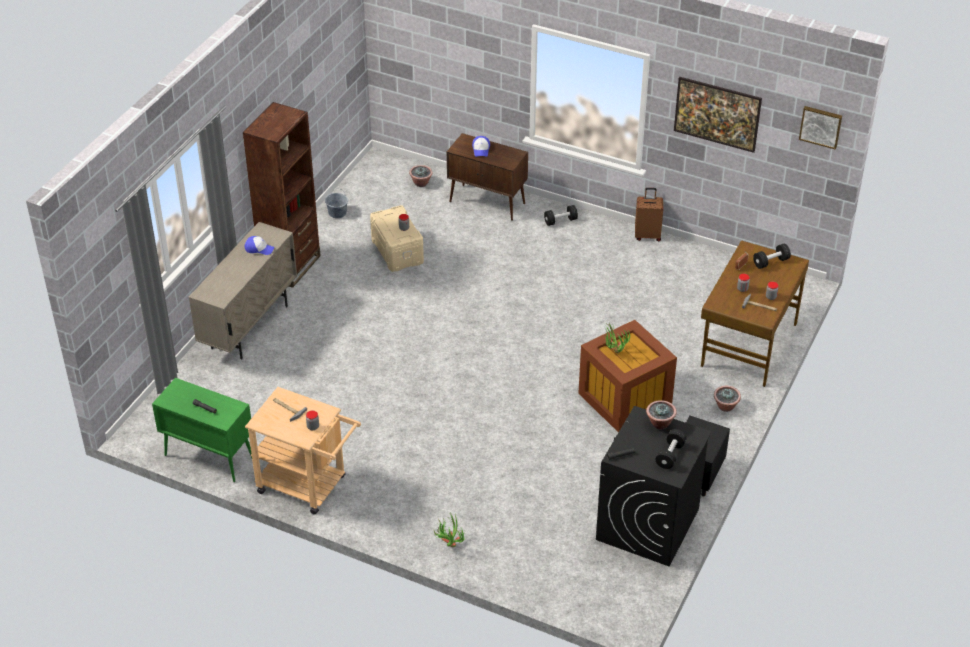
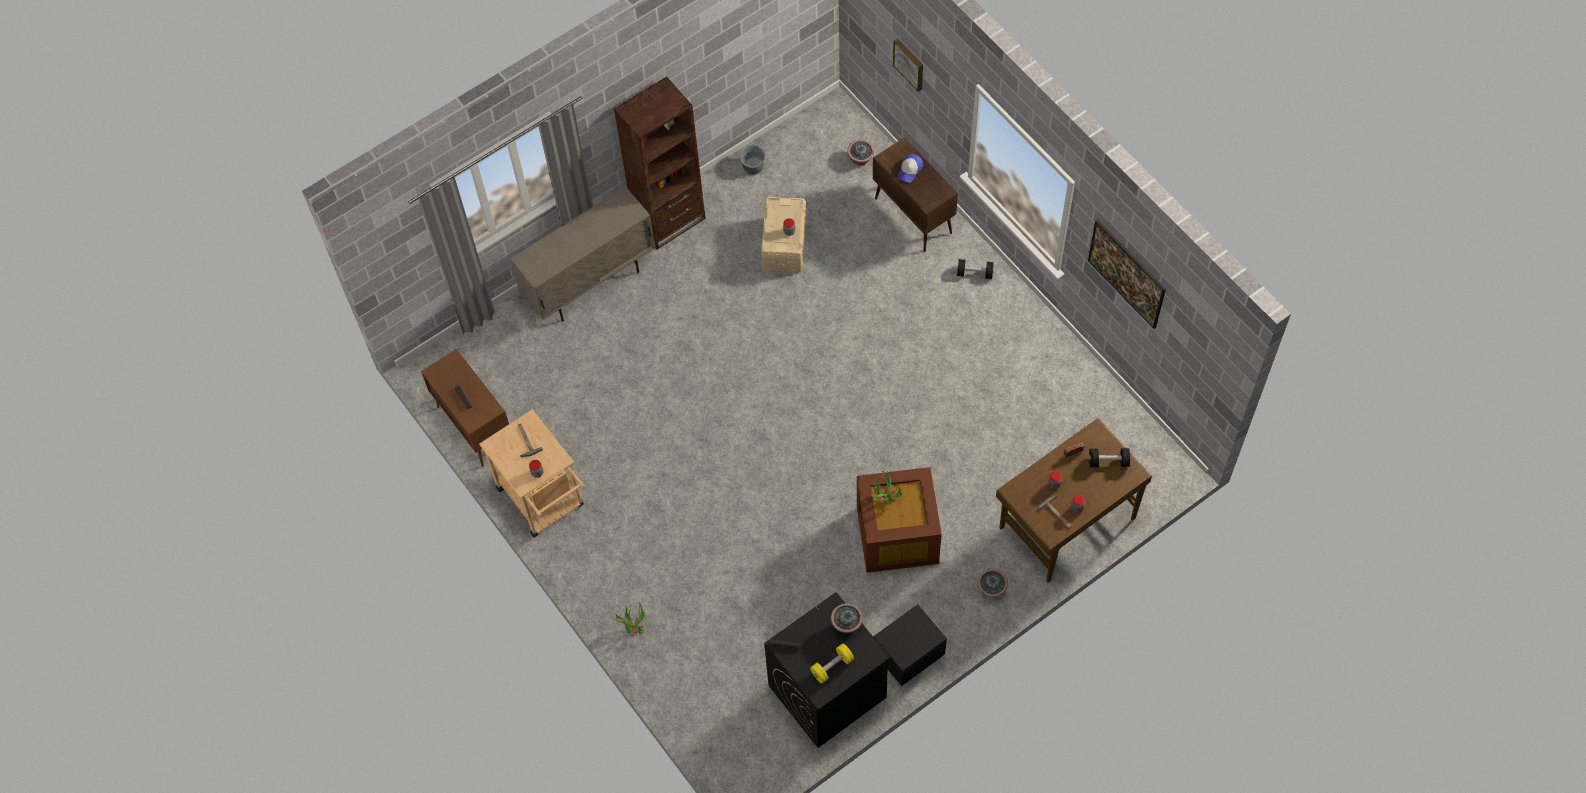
camera: 30 degrees right, 20 degrees up
green cabinet [152,378,252,482] -> brown cabinet [421,349,509,467]
cap [245,236,275,255] -> none
brown suitcase [635,188,663,241] -> none
black dumbbell [655,429,687,469] -> yellow dumbbell [810,643,854,683]
picture [799,106,842,150] -> picture moved to [893,38,923,92]

